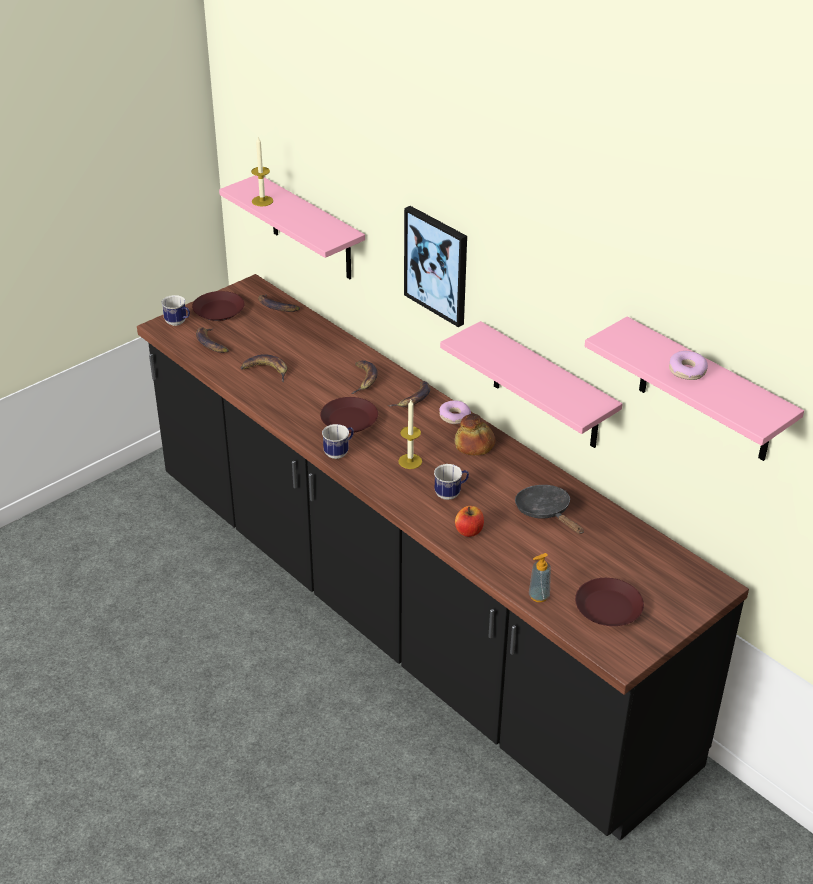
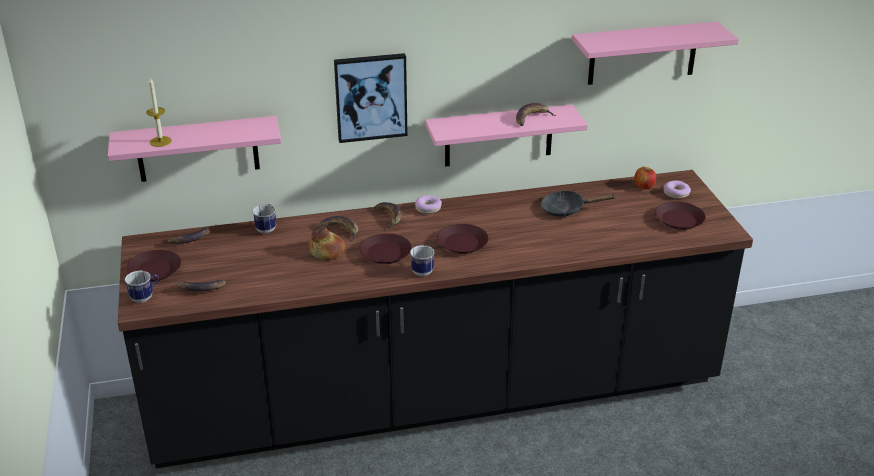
camera: 60 degrees left, 5 degrees down
banana [240,354,287,382] -> banana moved to [516,103,556,126]
candle [398,400,422,469] -> brown plate [437,224,489,254]
mug [434,464,469,500] -> mug moved to [253,204,276,234]
bread [455,414,496,455] -> bread moved to [308,226,346,261]
apple [455,506,484,537] -> apple moved to [634,167,656,189]
soap dispenser [529,553,551,602] -> none
donut [669,351,708,380] -> donut moved to [664,181,691,199]

